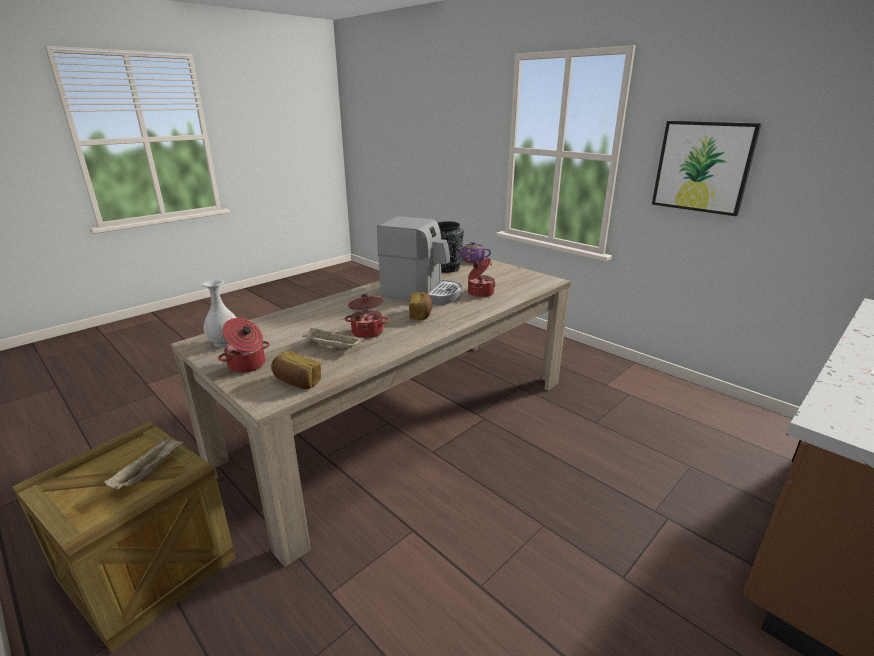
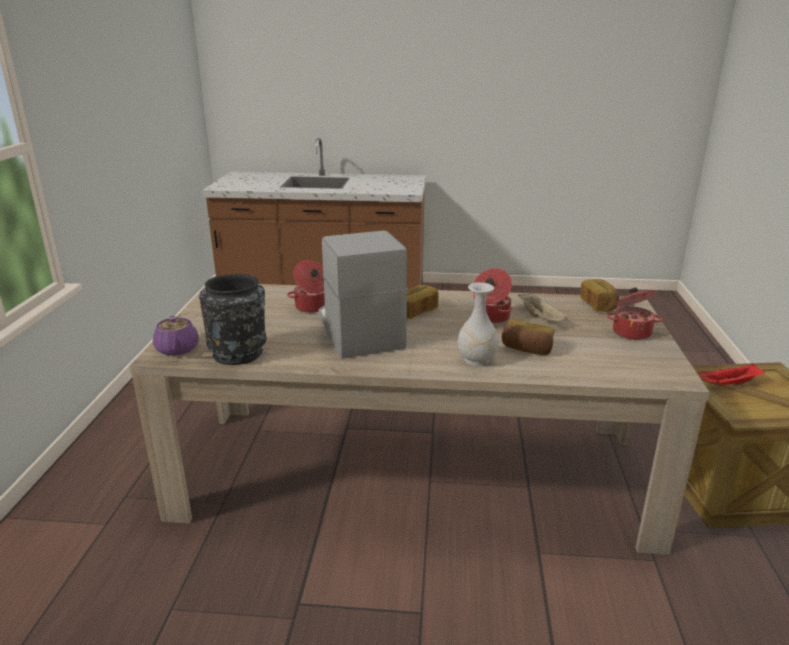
camera: 130 degrees left, 0 degrees up
beige tray [105,438,184,489] -> red tray [699,364,765,386]
white vase [201,279,236,348] -> white vase moved to [457,282,498,366]
picture [652,121,762,216] -> none
none -> bread [502,318,555,355]

